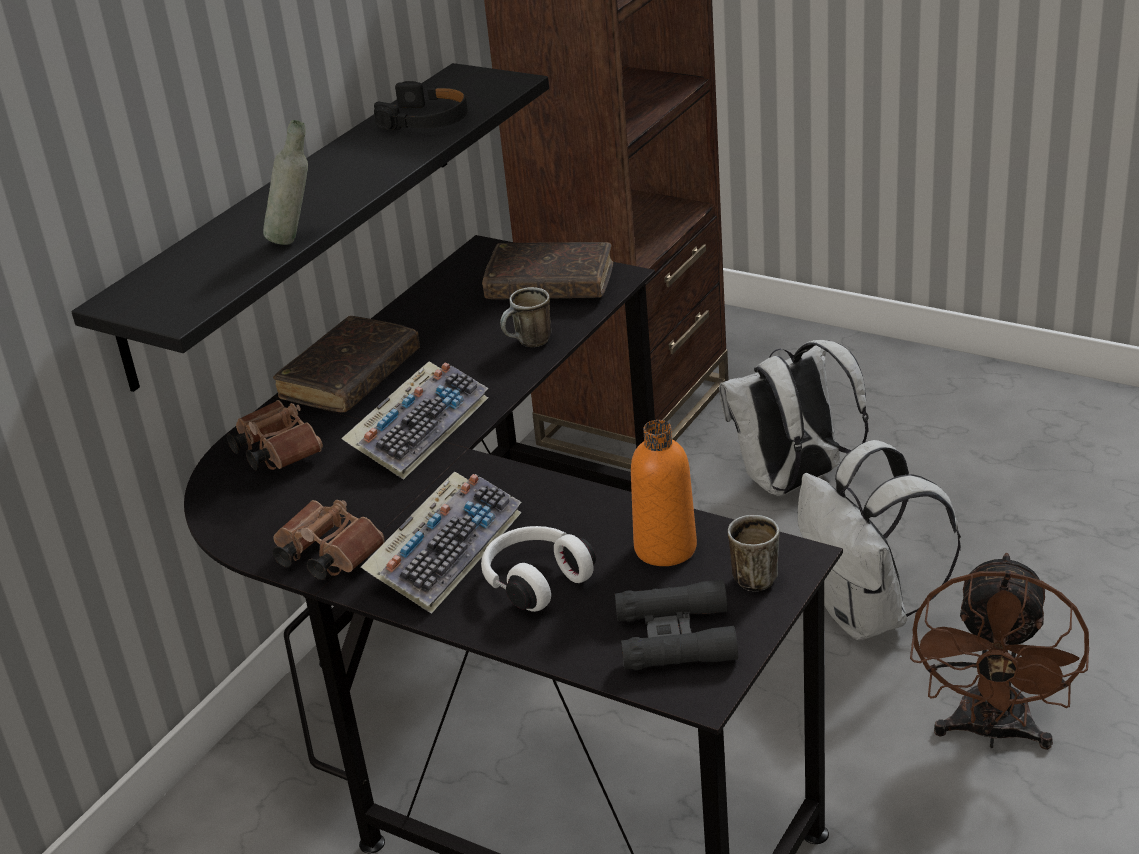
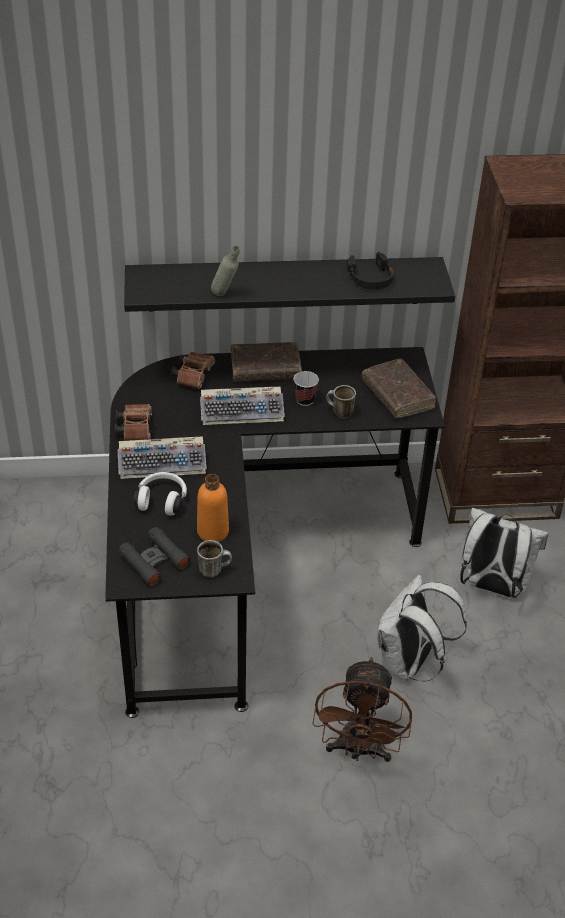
camera: 50 degrees right, 10 degrees up
brown fan [910,553,1089,750] -> brown fan turned 60 degrees counterclockwise [312,657,412,762]
none -> cup [294,371,319,406]

